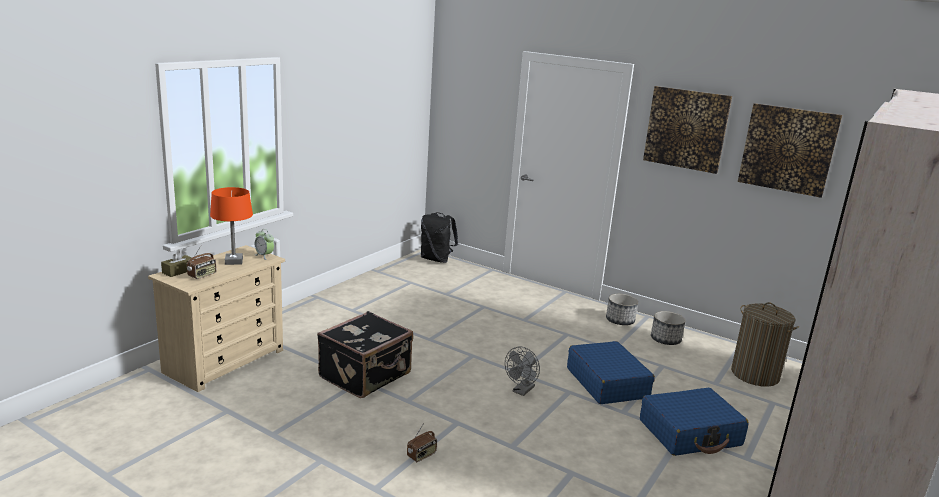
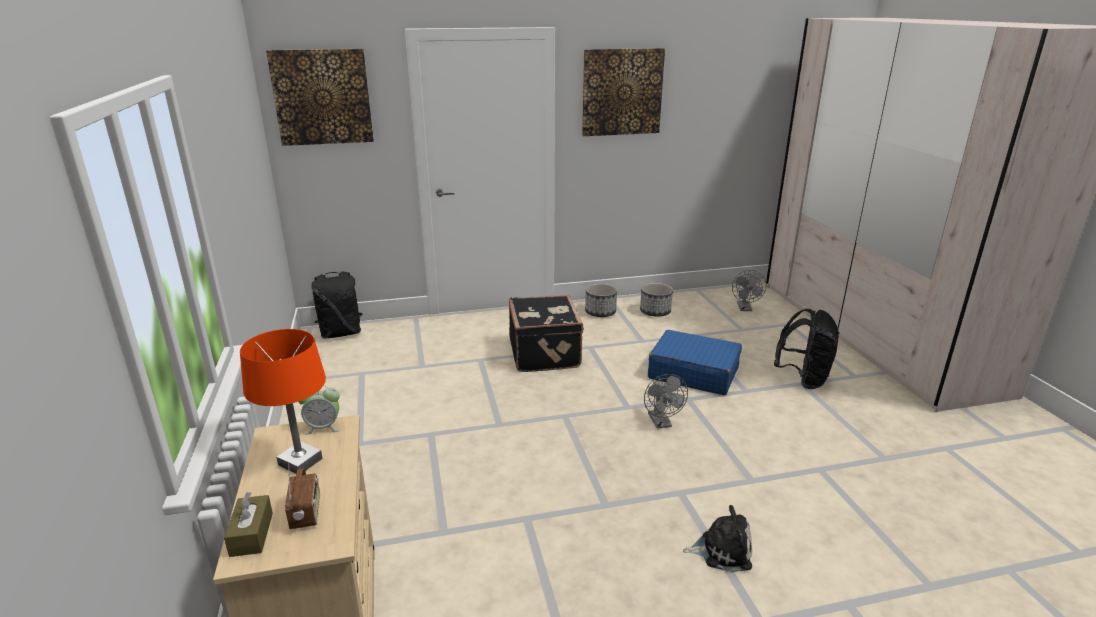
camera: 45 degrees left, 5 degrees up
black suitcase [317,311,413,398] -> black suitcase moved to [509,295,584,372]
radio [407,423,437,462] -> plush toy [683,505,752,572]
blue suitcase [640,388,749,456] -> black backpack [774,309,840,389]
laundry basket [731,302,799,387] -> grey fan [732,270,766,311]
picture [738,103,842,198] -> picture moved to [266,49,374,146]

